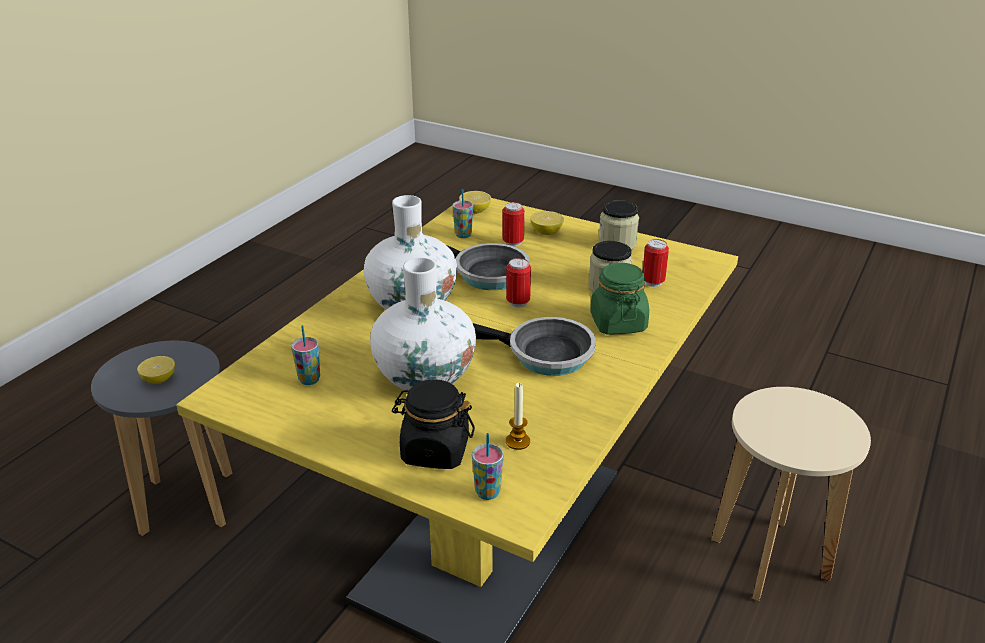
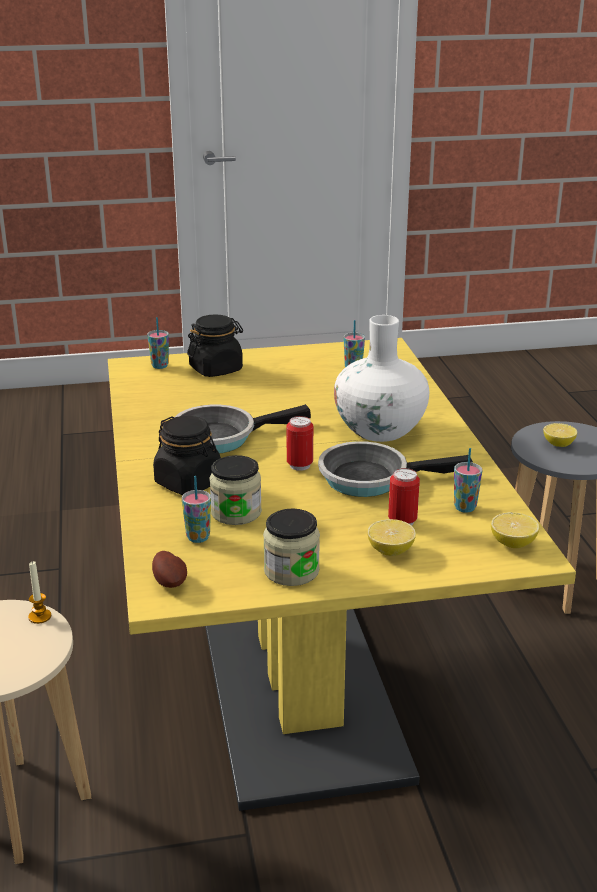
camera: 140 degrees right, 5 degrees down
white vase [370,257,476,391] -> none
candle [506,383,530,450] -> candle moved to [28,561,51,624]
green jar [590,263,649,335] -> black jar [153,416,221,495]
can [643,239,669,287] -> cup [182,476,211,543]
none -> potato [152,551,187,588]

